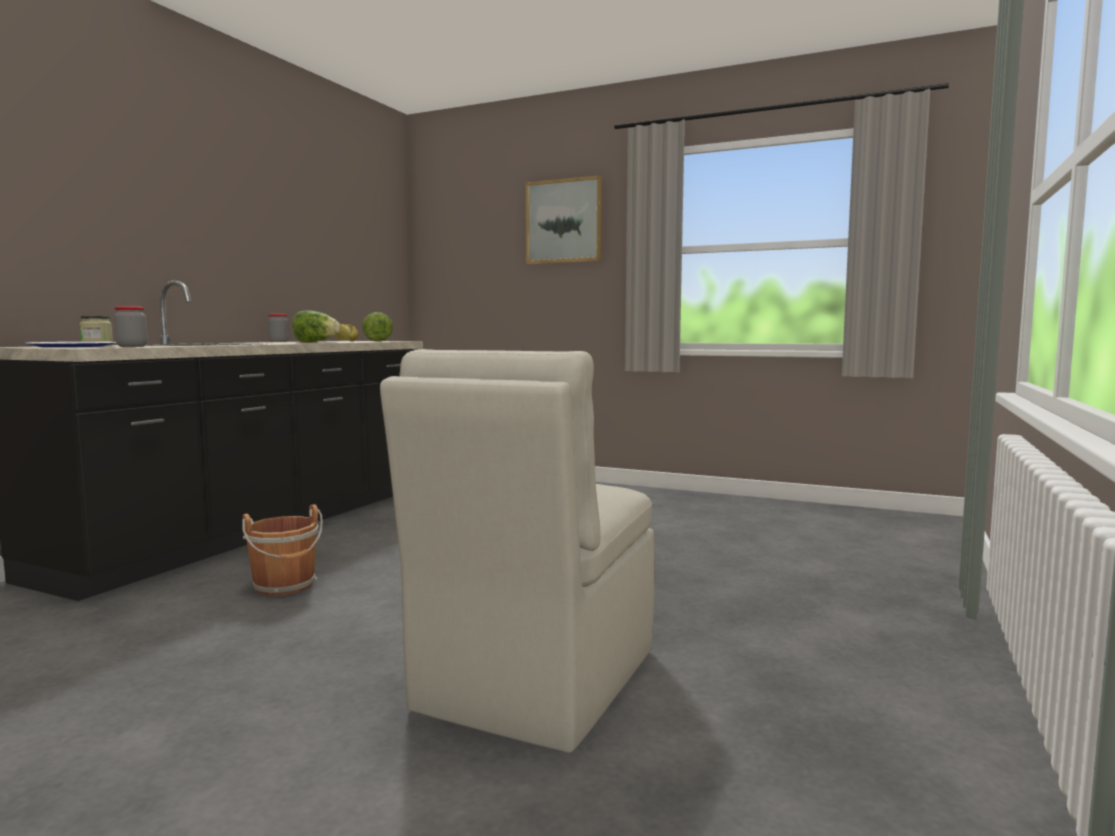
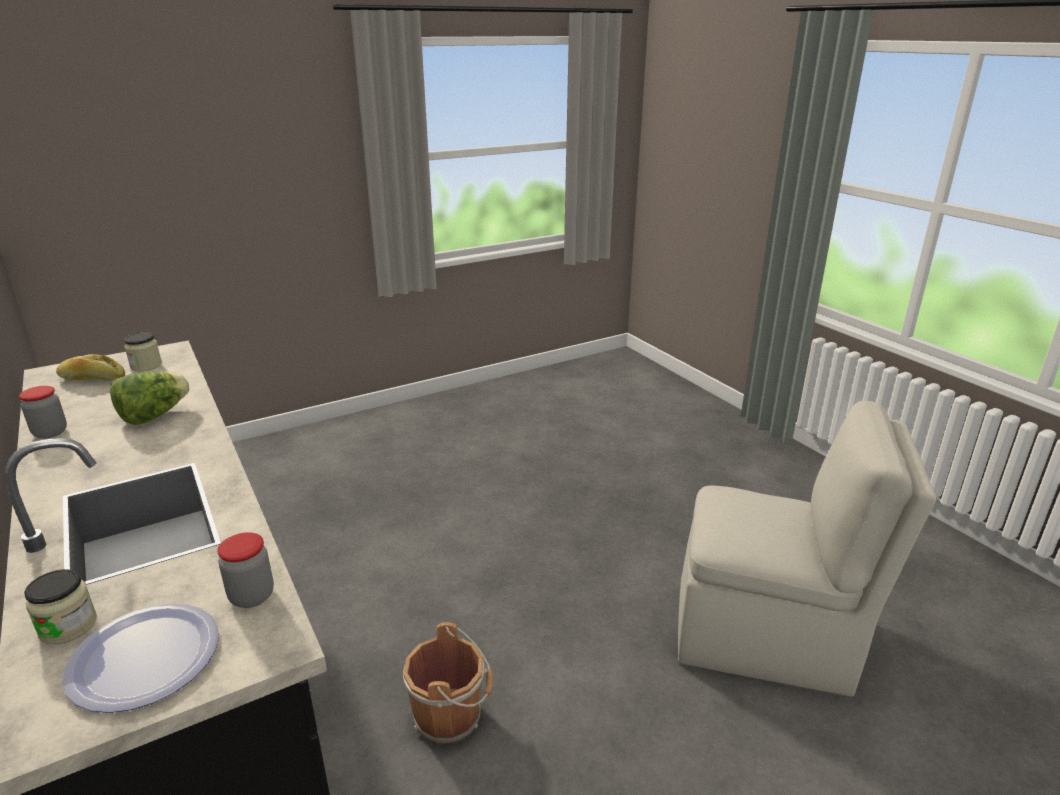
camera: 55 degrees left, 20 degrees up
lettuce [362,312,393,341] -> jar [124,332,162,371]
beige chair [380,349,655,753] -> beige chair turned 45 degrees counterclockwise [678,400,937,696]
picture [526,175,602,264] -> none

